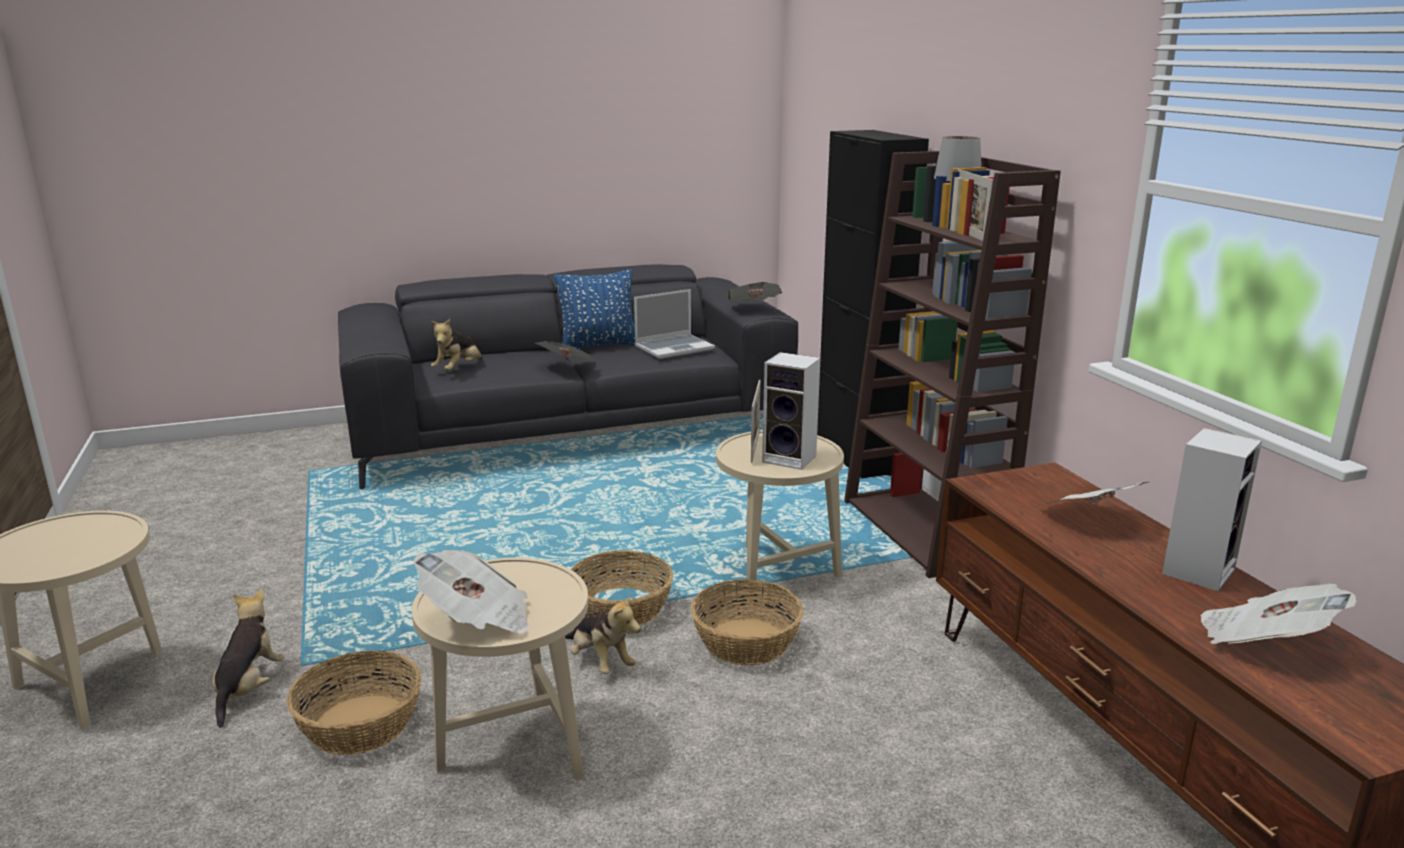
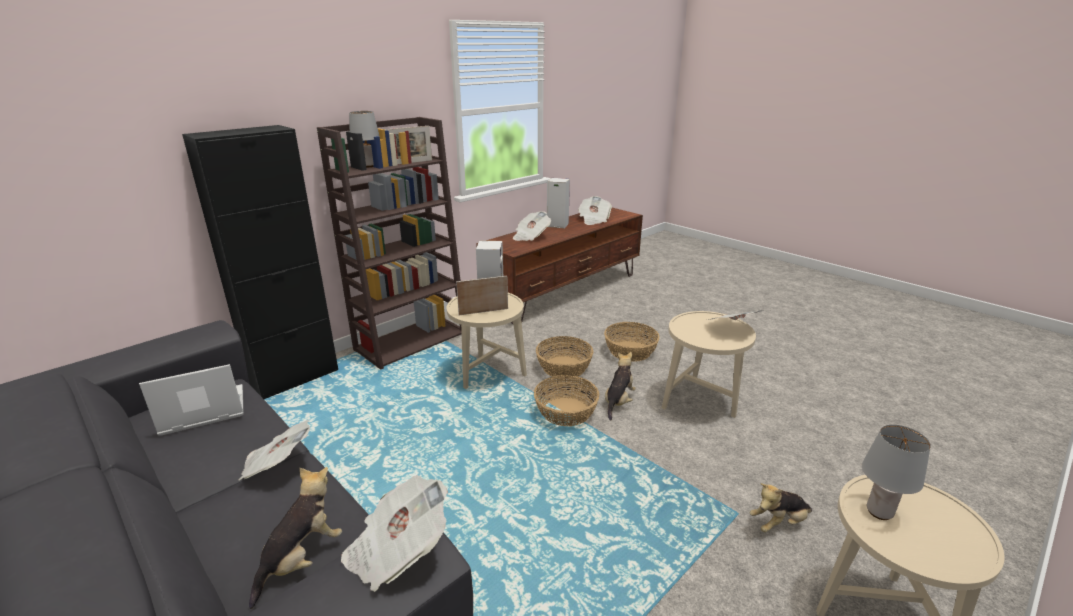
camera: 115 degrees left, 5 degrees up
basket [287,651,421,755] -> basket moved to [604,322,660,362]
plush toy [431,319,482,371] -> plush toy turned 60 degrees counterclockwise [249,467,342,609]
blue pillow [554,269,635,349] -> none
laptop [634,289,715,359] -> laptop turned 60 degrees counterclockwise [139,364,244,435]
newspaper [726,282,782,302] -> newspaper moved to [341,475,448,592]
none -> grey table lamp [862,425,931,520]

